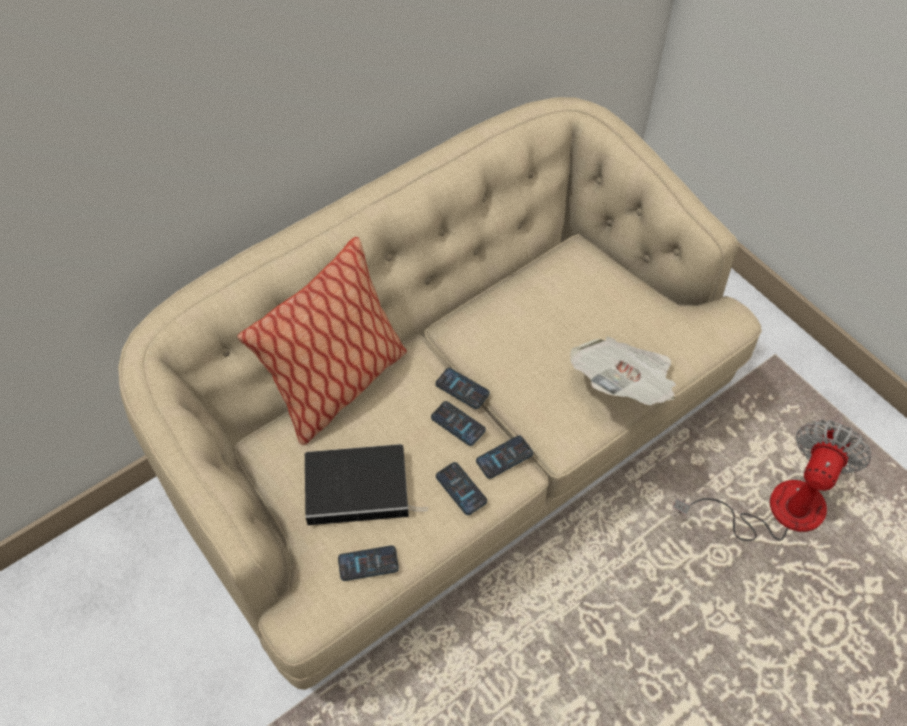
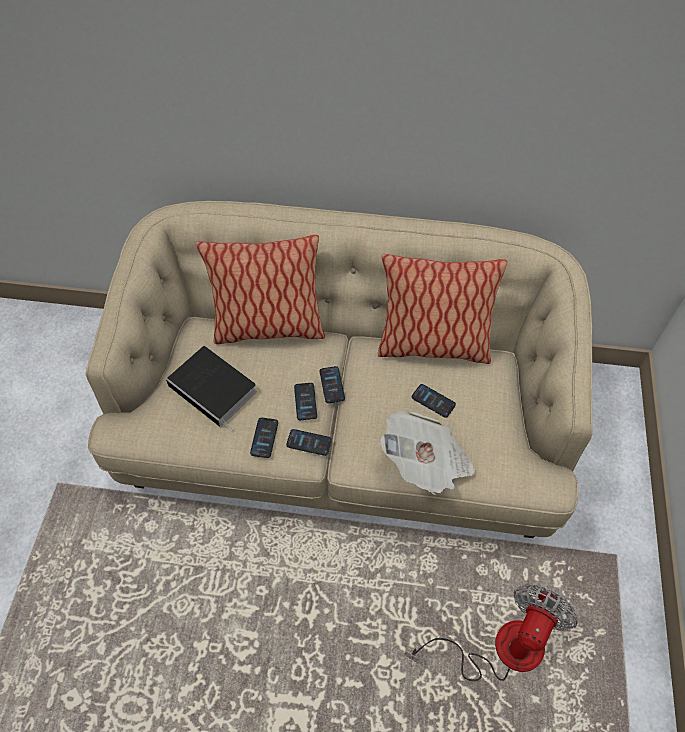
camera: 45 degrees right, 0 degrees up
phone [338,545,399,581] -> phone moved to [412,384,456,418]
fan [672,420,871,541] -> fan turned 45 degrees counterclockwise [405,584,578,681]
none -> pillow [378,254,507,364]

